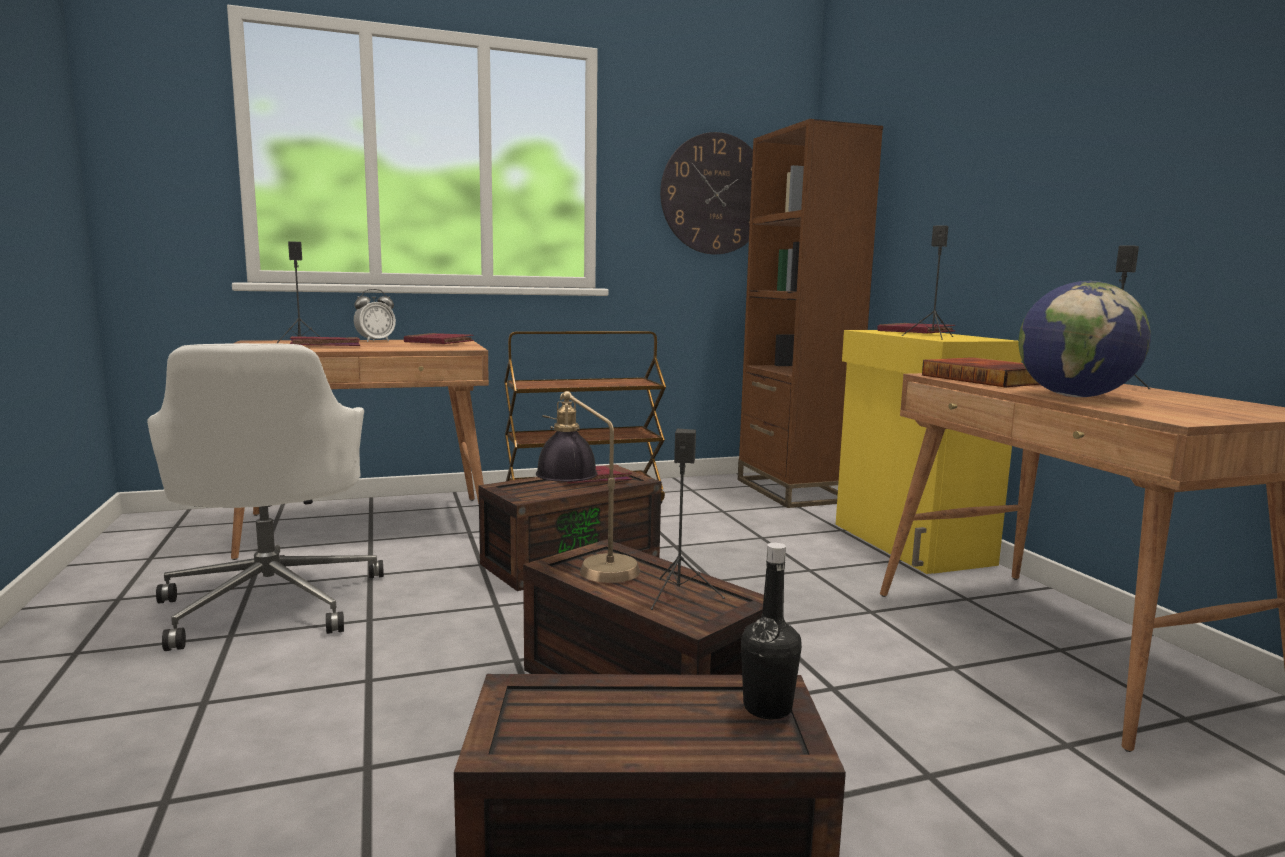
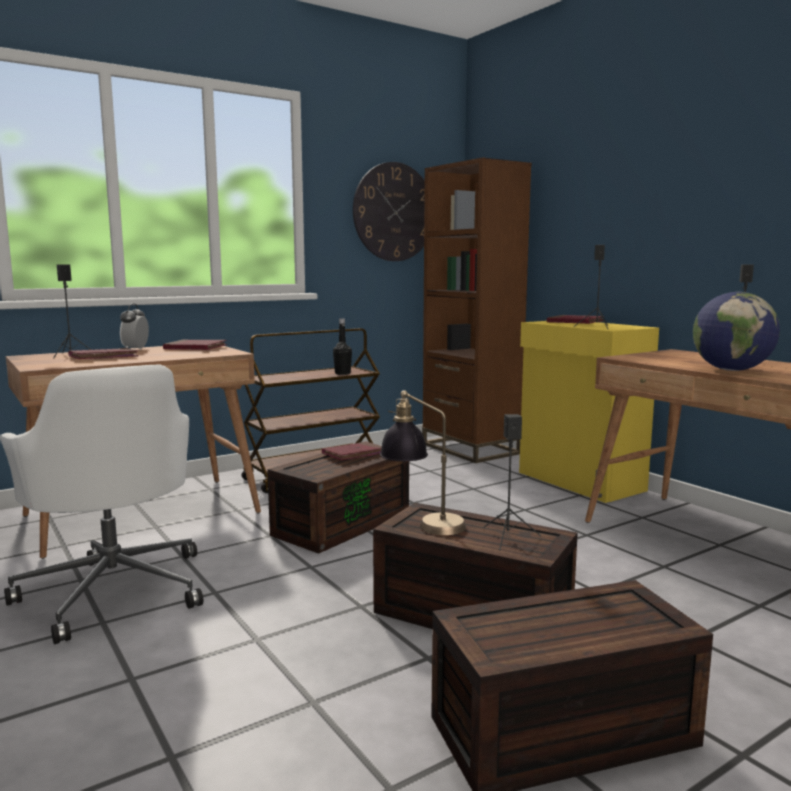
camera: 15 degrees left, 0 degrees up
alarm clock [354,289,396,342] -> alarm clock turned 150 degrees clockwise [120,303,149,350]
black bottle [741,543,802,720] -> black bottle moved to [333,318,352,375]
book [922,357,1040,387] -> none

